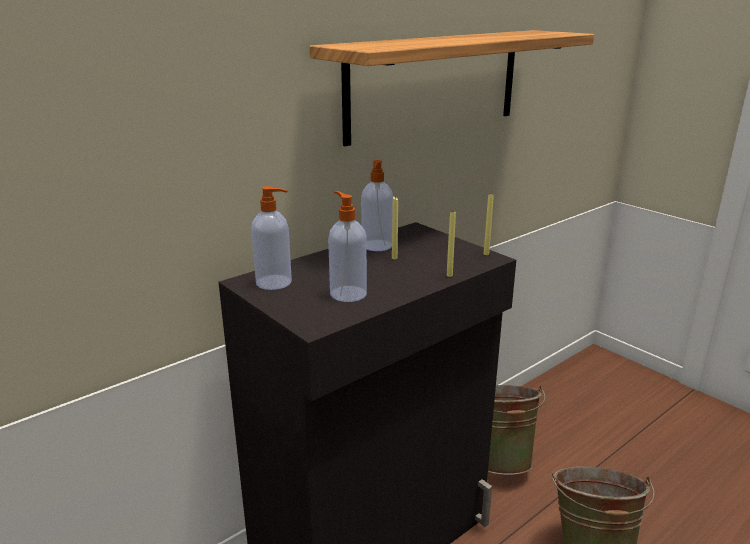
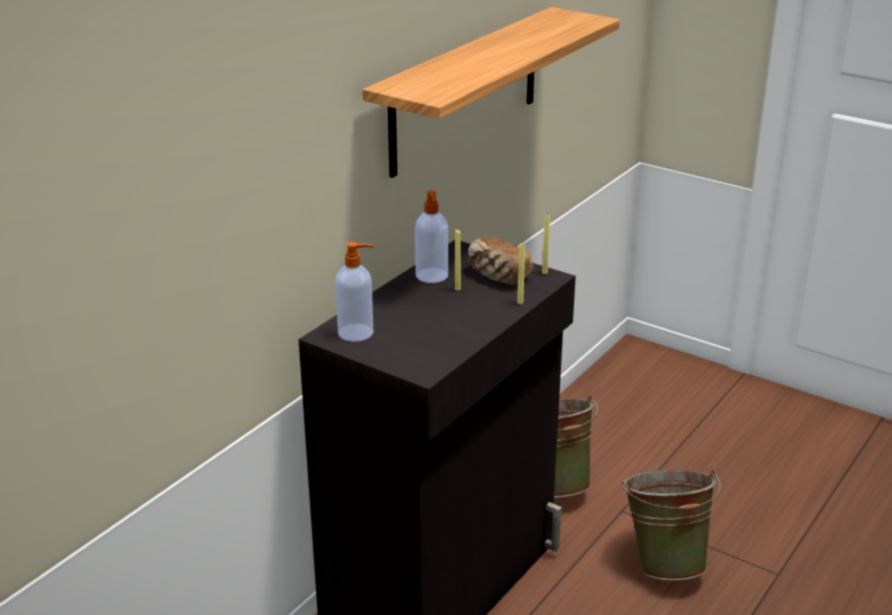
camera: 15 degrees left, 5 degrees up
soap dispenser [328,191,367,302] -> none
none -> bread [468,237,533,285]

